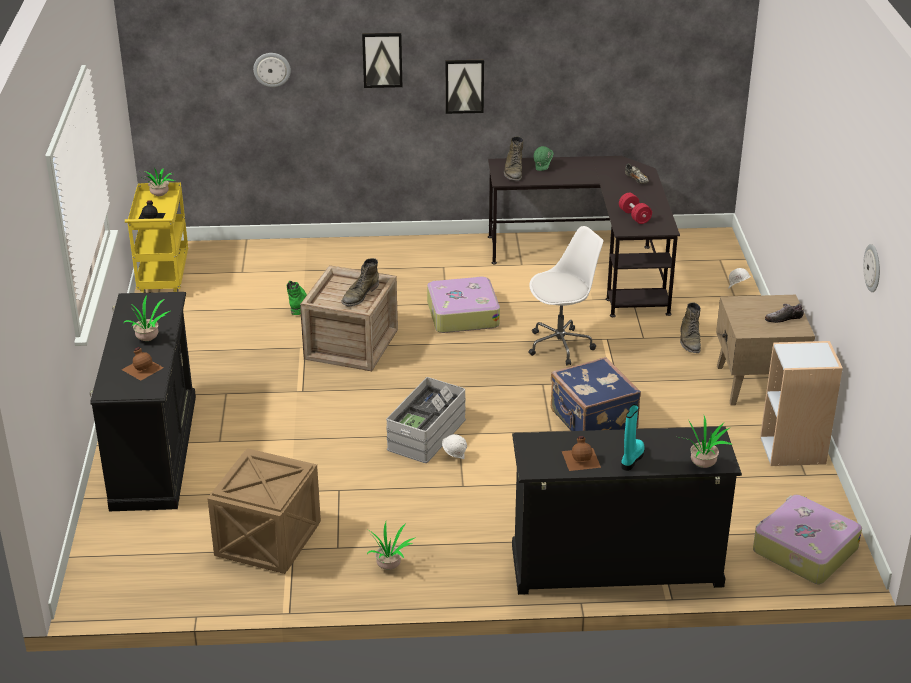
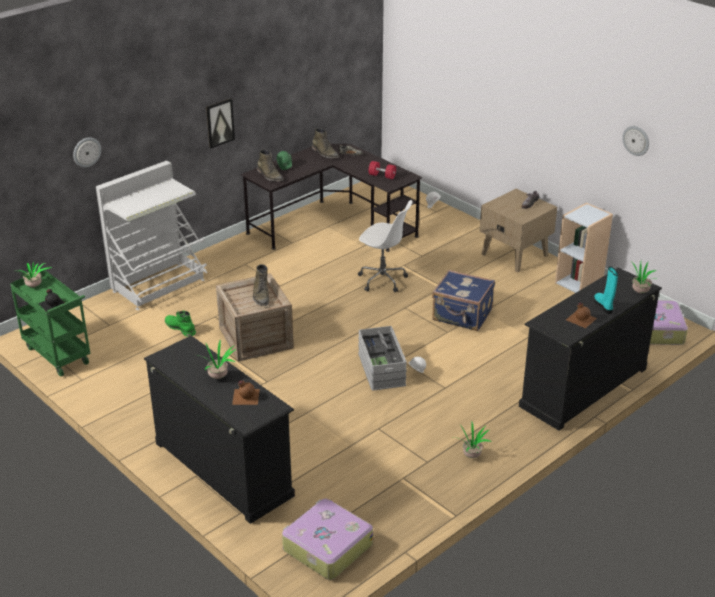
camera: 40 degrees left, 0 degrees up
yellow cart [125,182,188,293] -> green cart [10,270,90,377]
crate [207,448,321,574] -> none
picture [362,33,402,88] -> none
suitcase [427,276,500,333] -> suitcase moved to [282,499,373,580]
white office chair [528,226,603,365] -> white office chair turned 90 degrees clockwise [358,200,413,292]
green boot [680,302,701,353] -> green boot moved to [312,128,339,158]
none -> white shoe rack [96,161,207,310]

